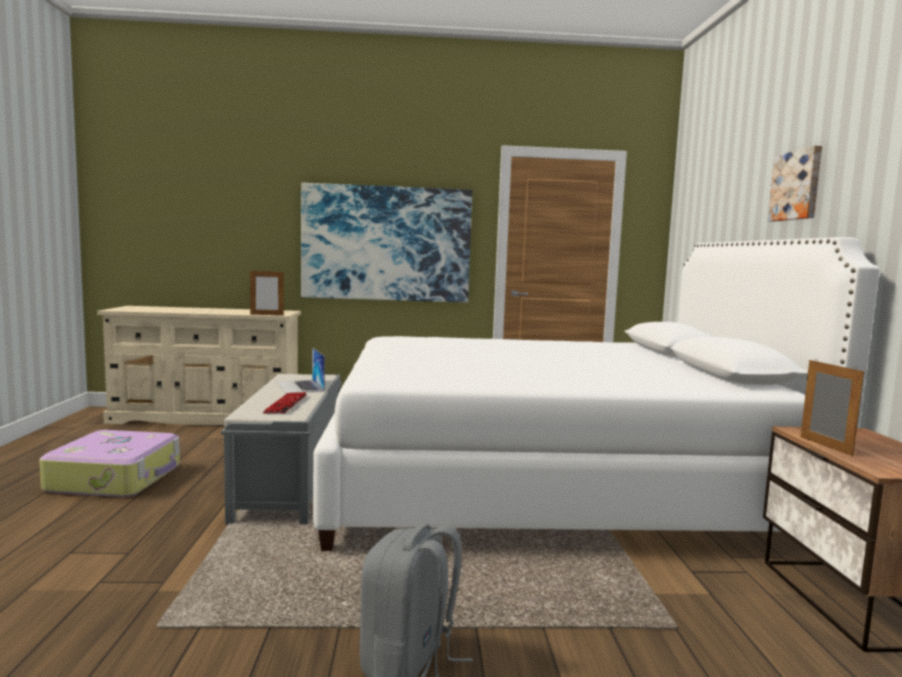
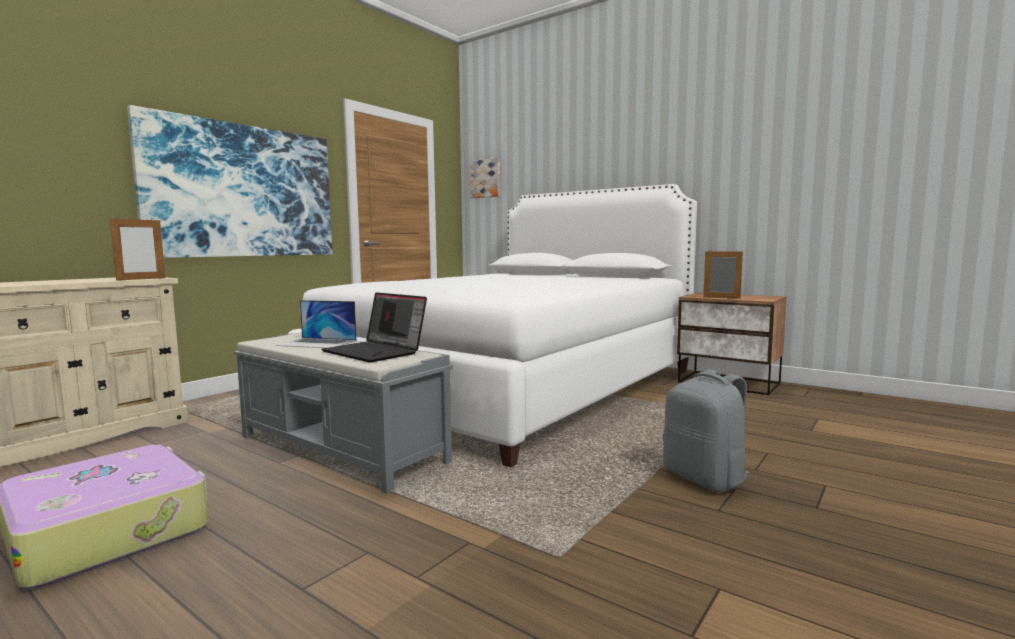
camera: 50 degrees left, 0 degrees up
keyboard [263,392,307,414] -> laptop [322,292,427,363]
picture [768,145,822,222] -> picture moved to [469,158,500,198]

